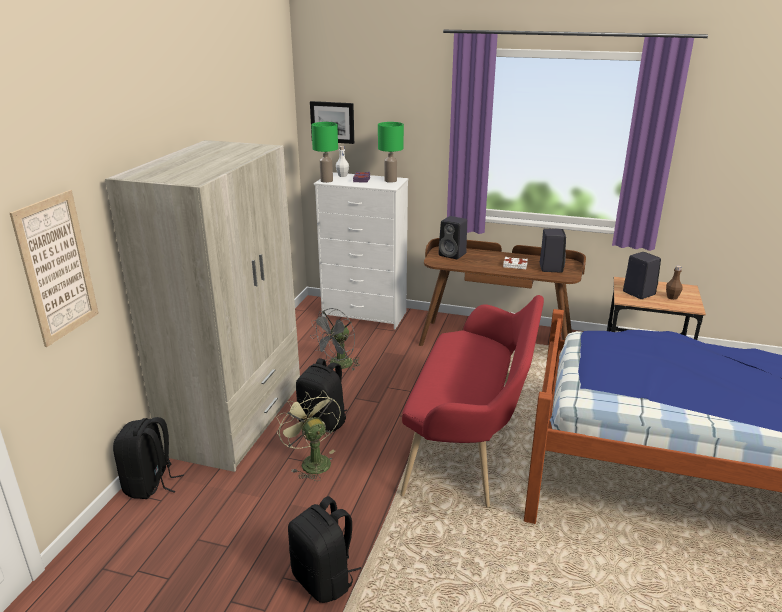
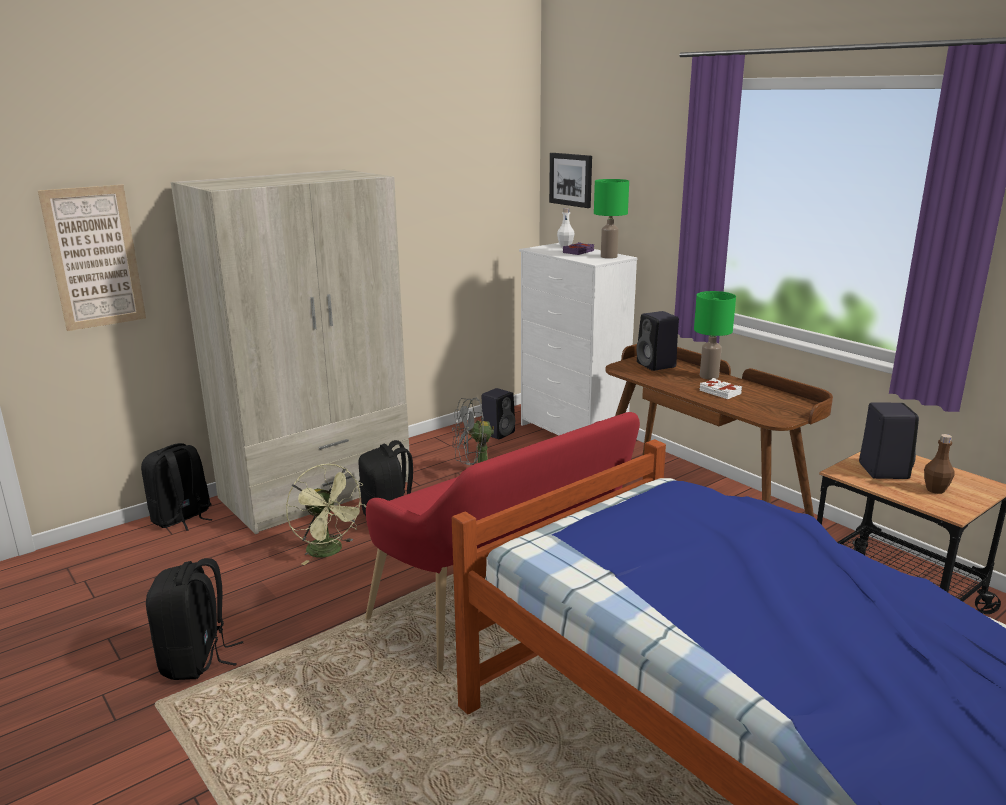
camera: 35 degrees right, 5 degrees down
green fan [276,391,341,481] -> green fan turned 135 degrees clockwise [286,464,366,565]
green table lamp [311,122,338,183] -> green table lamp moved to [694,291,736,379]
black speaker [540,228,566,272] -> black speaker moved to [482,388,515,439]

